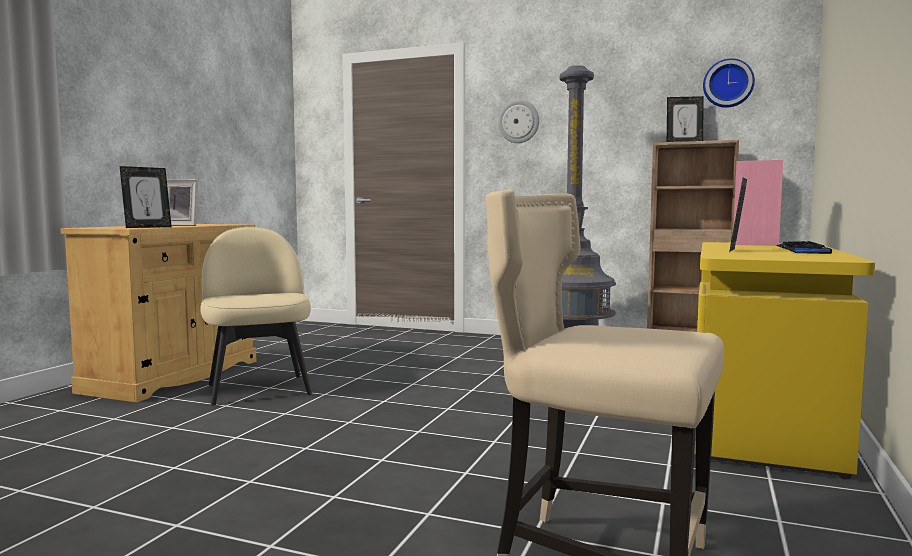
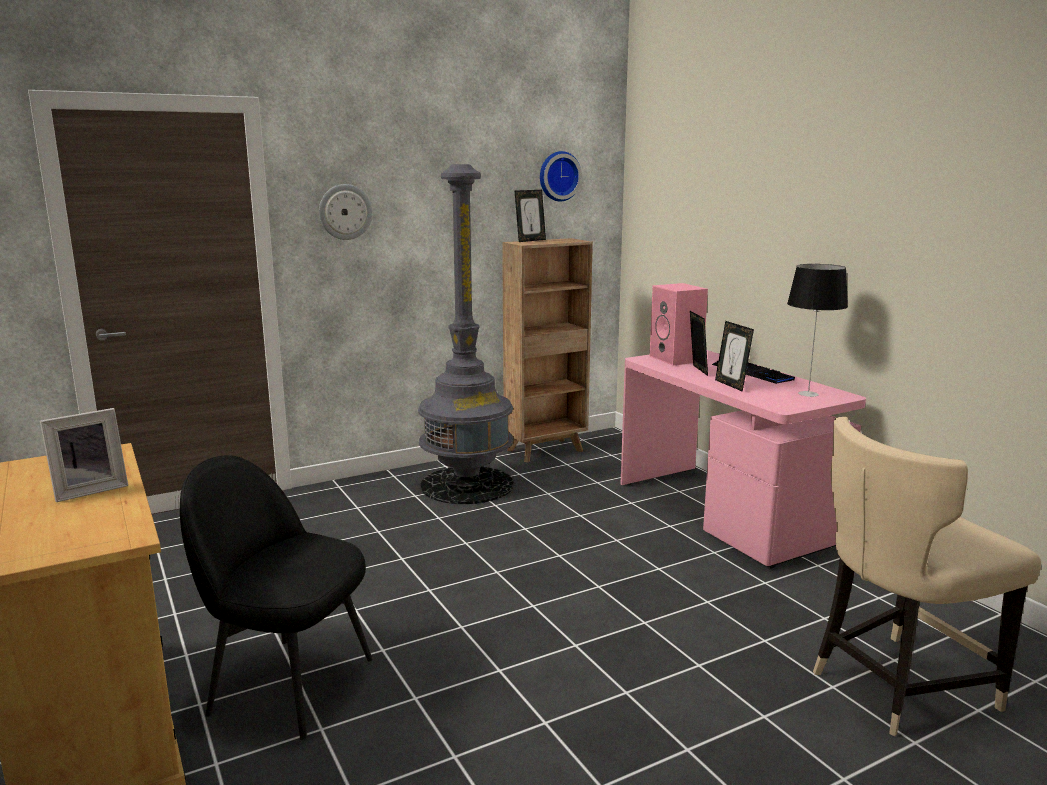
camera: 50 degrees left, 10 degrees up
picture frame [119,166,172,228] -> picture frame moved to [690,311,708,376]
beige chair [200,227,312,405] -> black chair [180,455,372,740]
yellow desk [694,242,875,479] -> pink desk [621,350,866,569]
none -> table lamp [787,264,848,397]

